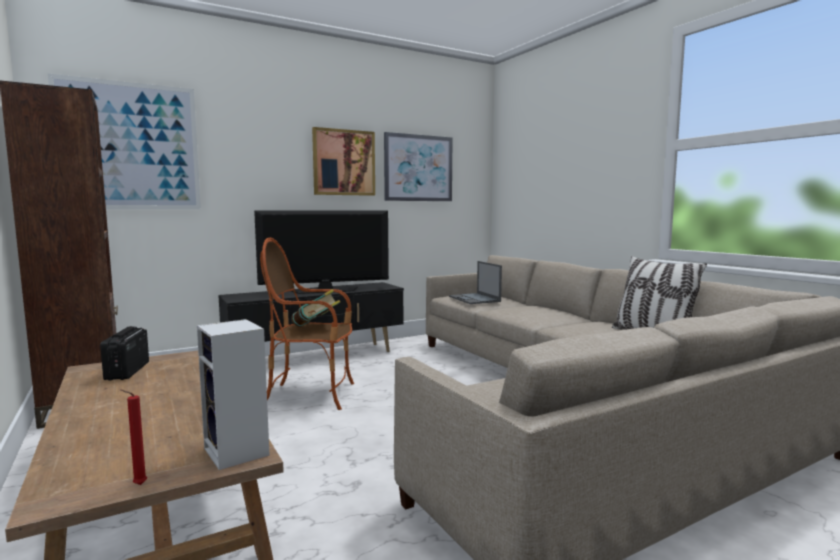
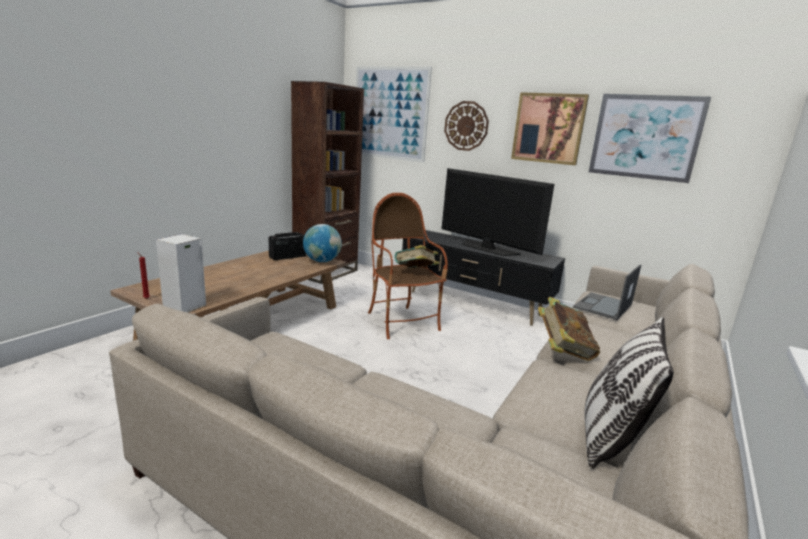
camera: 60 degrees right, 10 degrees up
none -> globe [303,224,342,262]
none -> wall clock [444,101,489,151]
none -> book [538,297,600,361]

